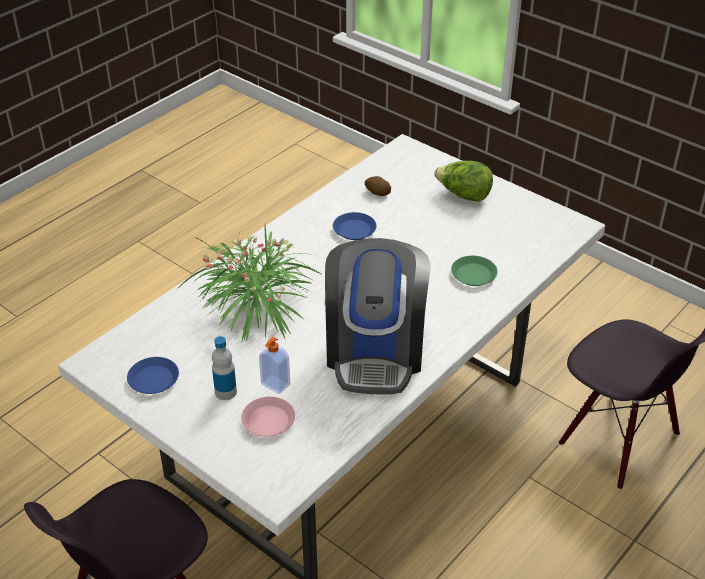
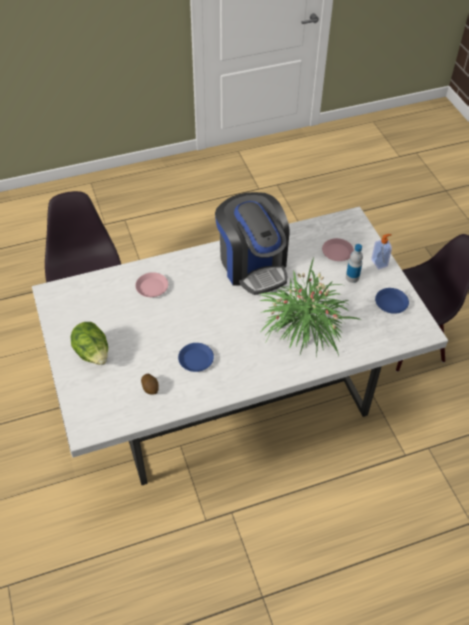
camera: 150 degrees left, 10 degrees up
soap dispenser [259,337,290,394] -> soap dispenser moved to [371,234,392,269]
coffee machine [325,238,430,395] -> coffee machine turned 120 degrees clockwise [215,192,289,295]
green plate [451,256,497,286] -> pink plate [135,272,168,297]

